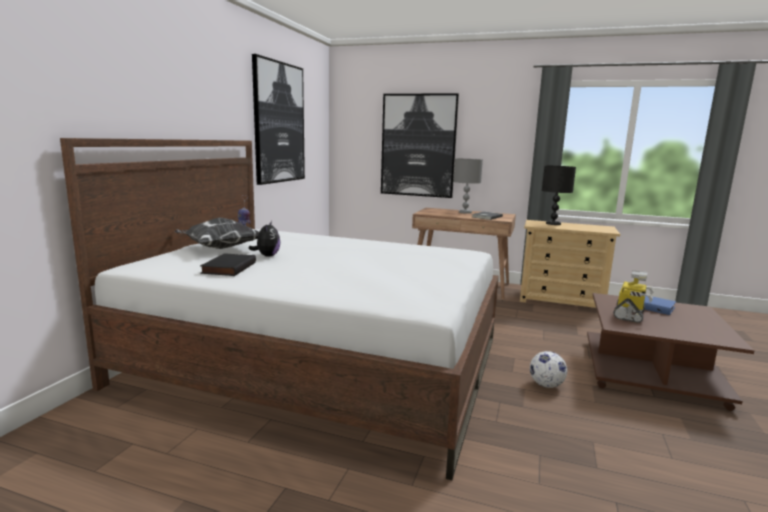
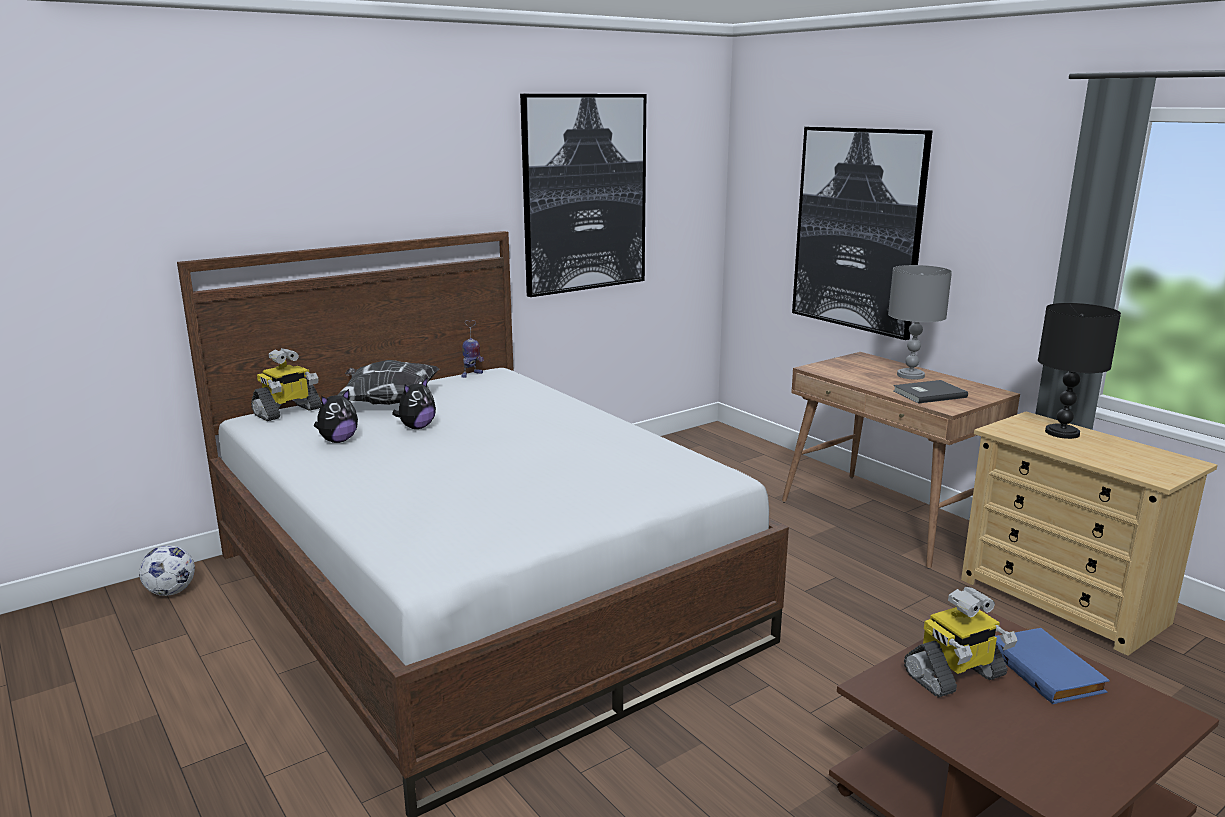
camera: 35 degrees right, 5 degrees up
black book [200,253,256,276] -> plush toy [314,389,358,443]
football [530,351,567,388] -> football moved to [139,545,195,596]
none -> toy robot [251,348,322,421]

